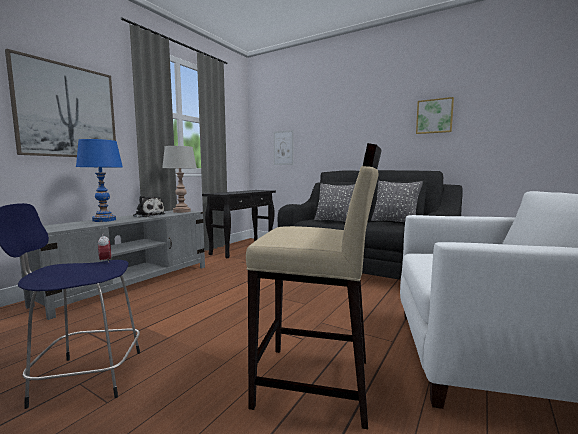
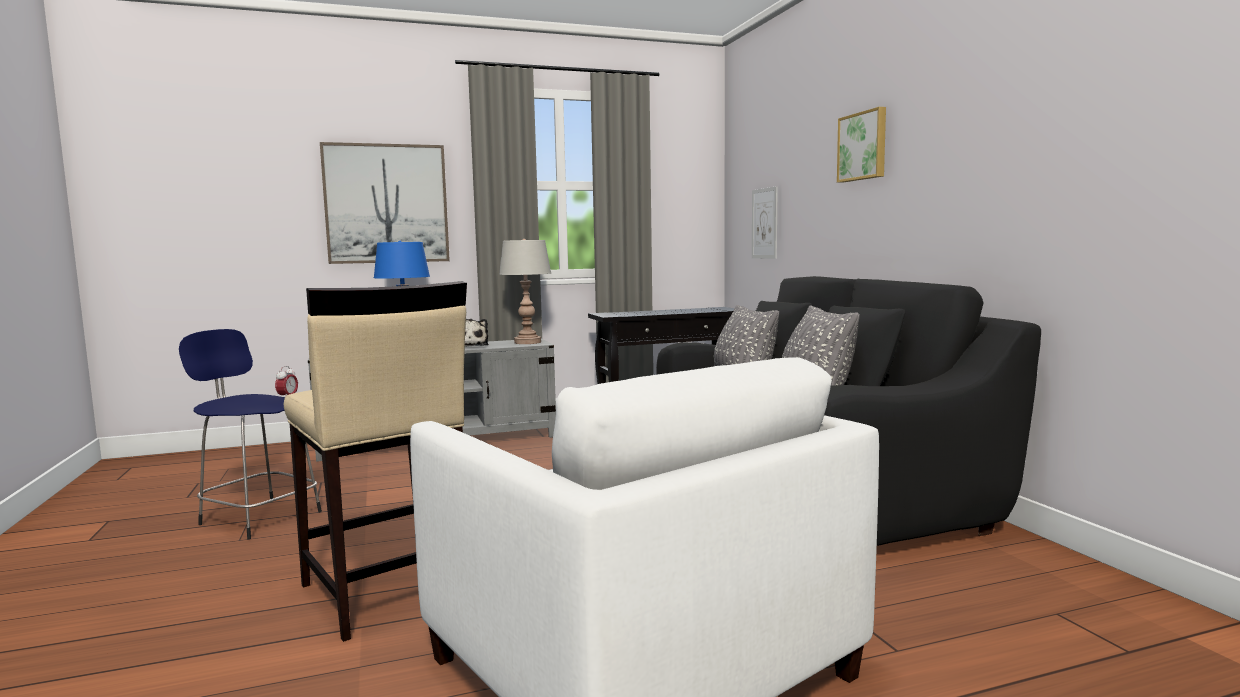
camera: 40 degrees right, 0 degrees up
picture [416,97,454,134] -> picture moved to [837,107,886,183]

